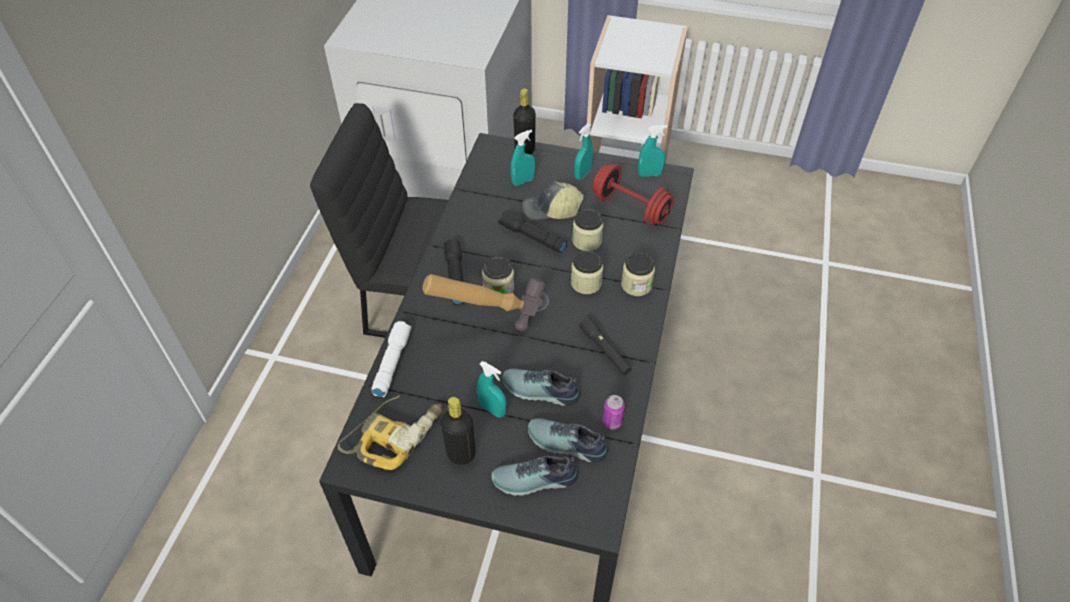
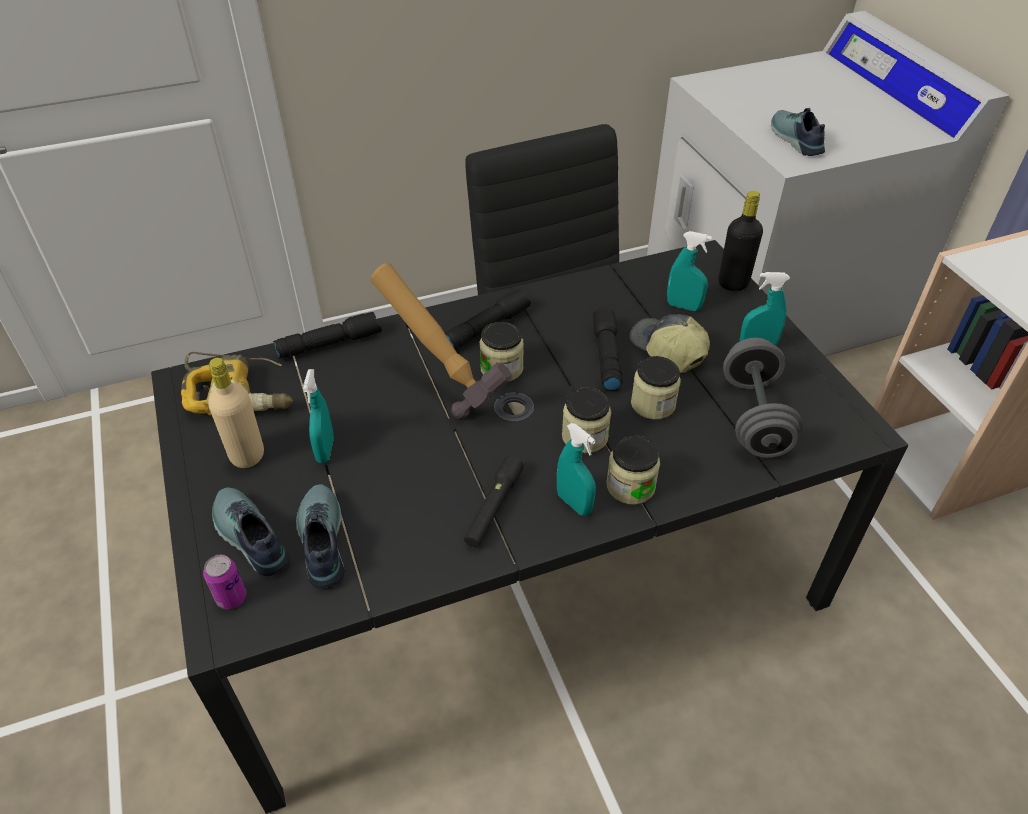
camera: 55 degrees right, 5 degrees down
white flashlight [372,321,412,397] -> black flashlight [273,312,382,359]
black bottle [441,397,475,465] -> beige bottle [209,358,264,468]
shoe [502,369,581,406] -> shoe moved to [771,108,825,156]
red dumbbell [593,164,674,225] -> grey dumbbell [723,338,803,458]
can [603,395,625,430] -> can moved to [203,555,246,609]
turquoise spray bottle [638,125,667,177] -> turquoise spray bottle moved to [557,423,596,515]

